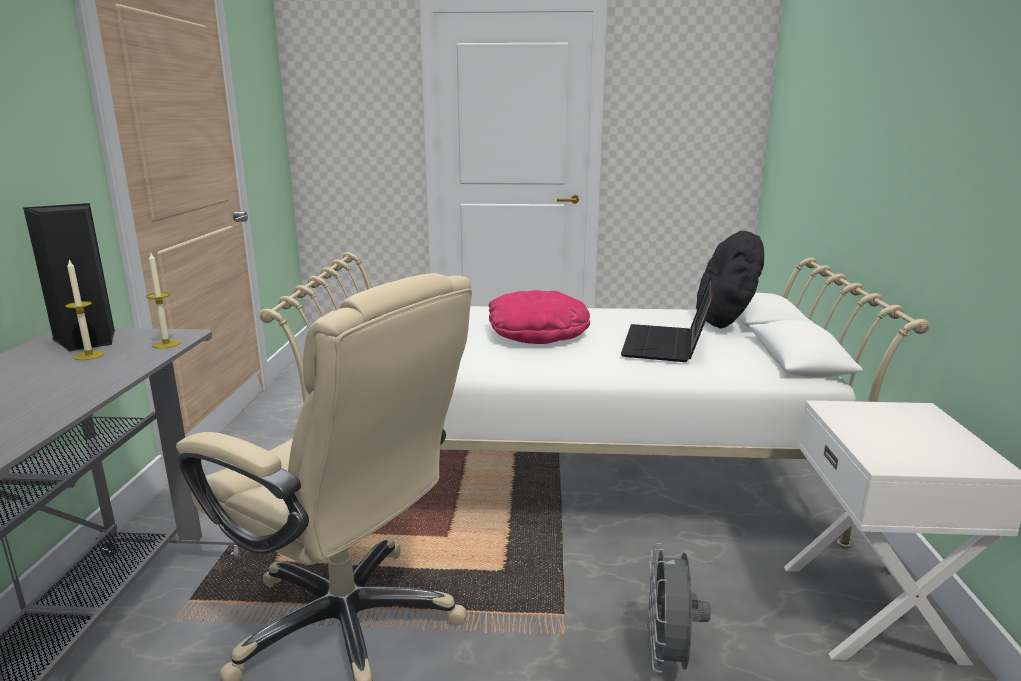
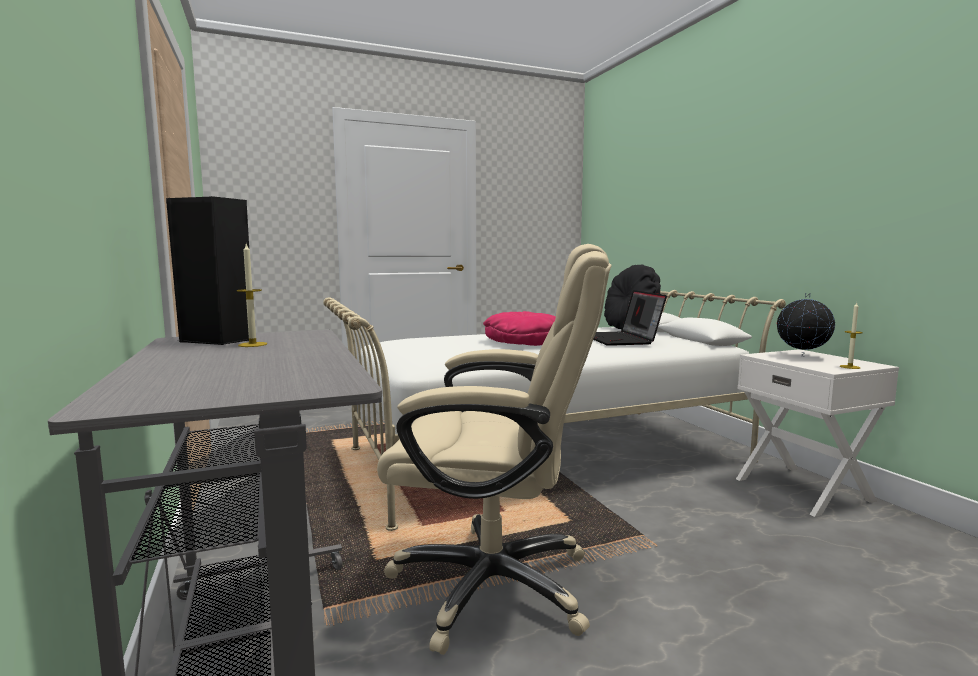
camera: 25 degrees left, 10 degrees down
candle [146,253,180,349] -> candle moved to [840,303,863,369]
grey fan [647,543,711,673] -> none
none -> globe [776,293,835,357]

